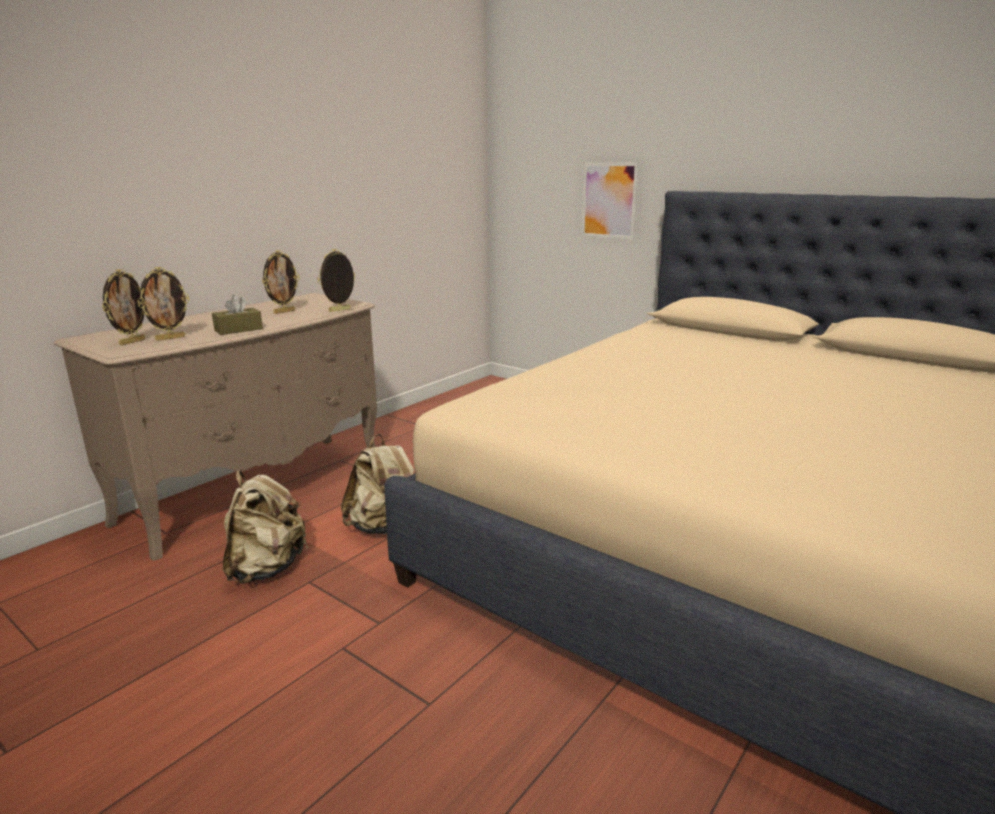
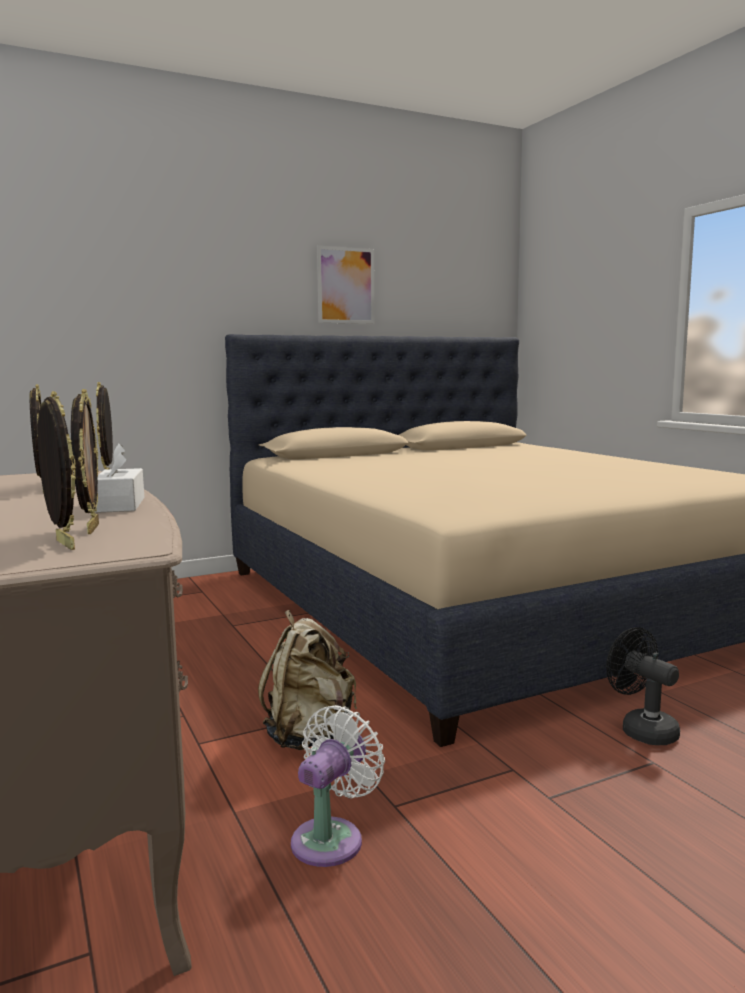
camera: 65 degrees left, 10 degrees down
brown tissue box [212,295,263,335] -> white tissue box [95,443,144,513]
beige backpack [223,470,308,584] -> white fan [291,705,385,867]
picture [582,163,639,239] -> picture moved to [317,245,375,324]
none -> black fan [606,627,680,745]

